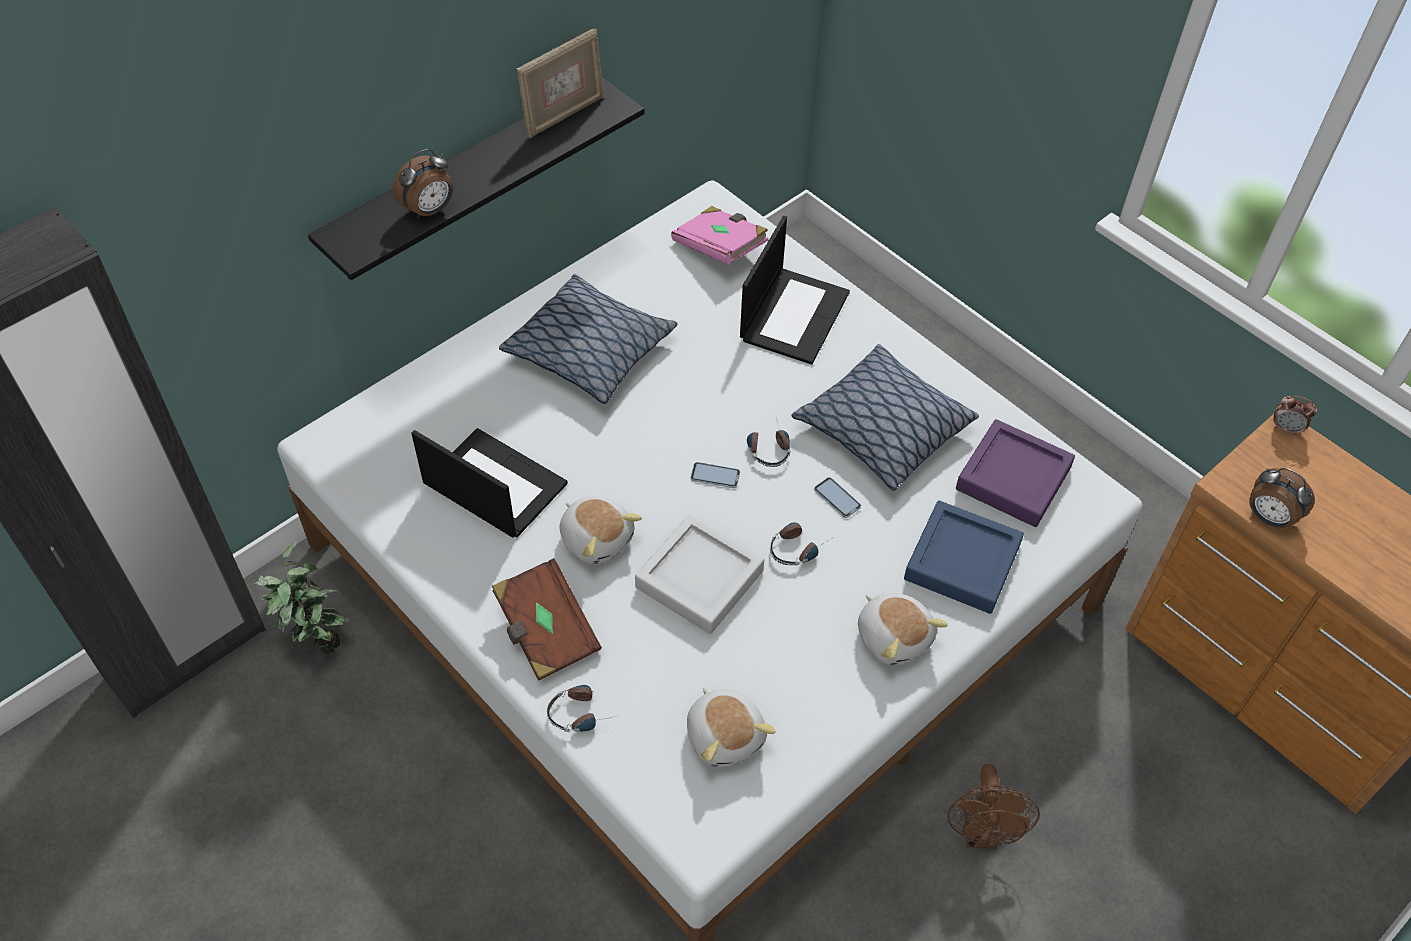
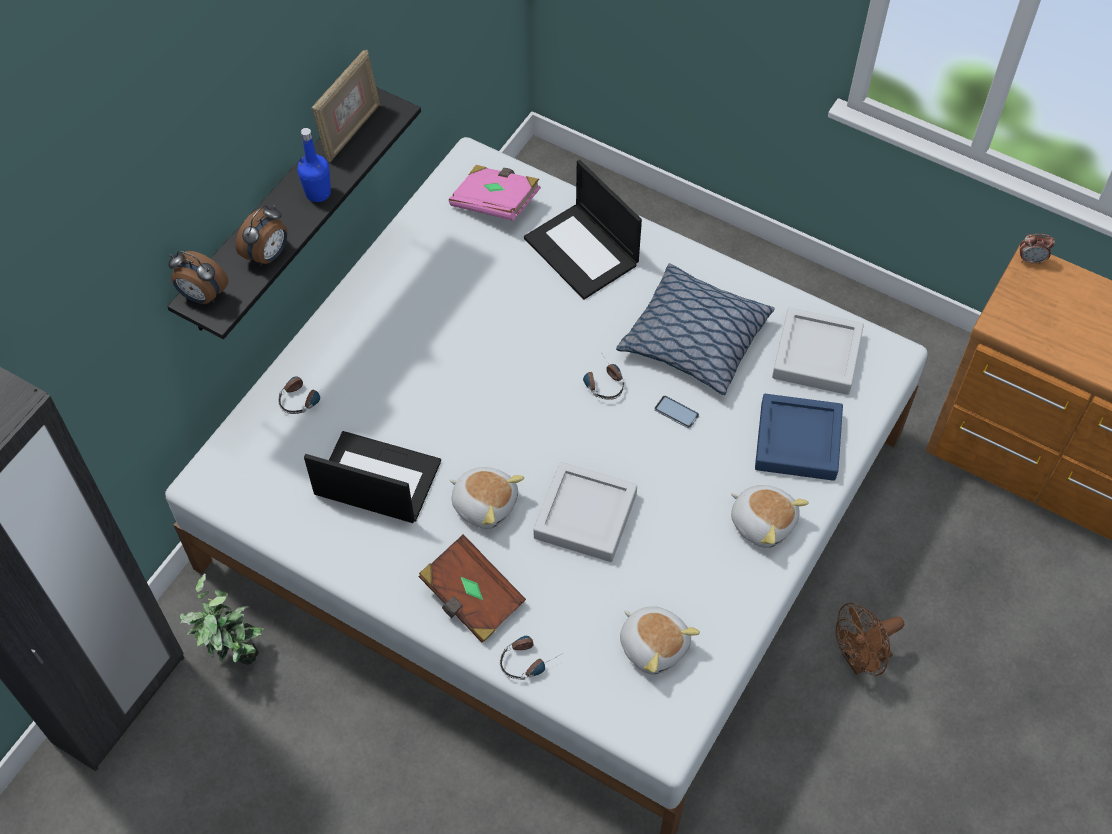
camera: 15 degrees left, 5 degrees up
pillow [499,274,678,404] -> none
phone [691,462,740,488] -> none
laptop [740,216,850,365] -> laptop turned 135 degrees clockwise [524,160,642,300]
headphones [770,522,832,566] -> headphones moved to [278,376,329,414]
brown fan [948,764,1040,849] -> brown fan turned 75 degrees clockwise [836,603,904,676]
purple tray [956,419,1075,527] -> grey tray [772,308,864,395]
alarm clock [1249,468,1315,528] -> alarm clock moved to [168,251,228,304]
none -> blue bottle [297,128,331,202]

